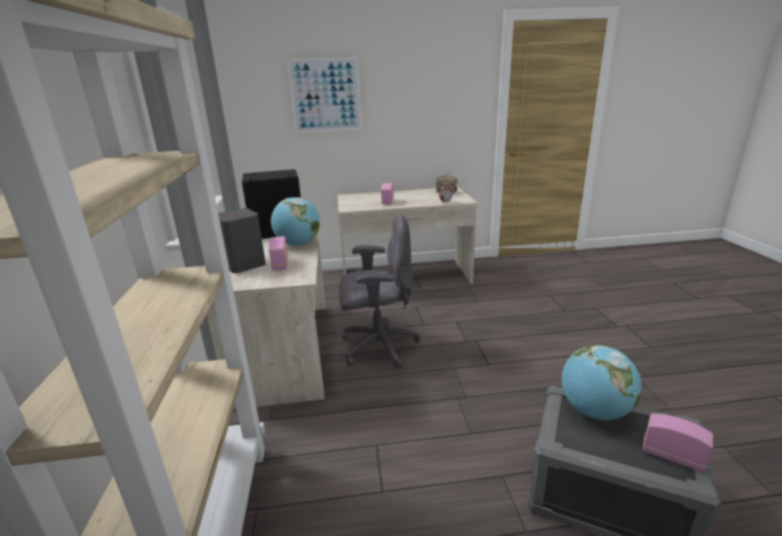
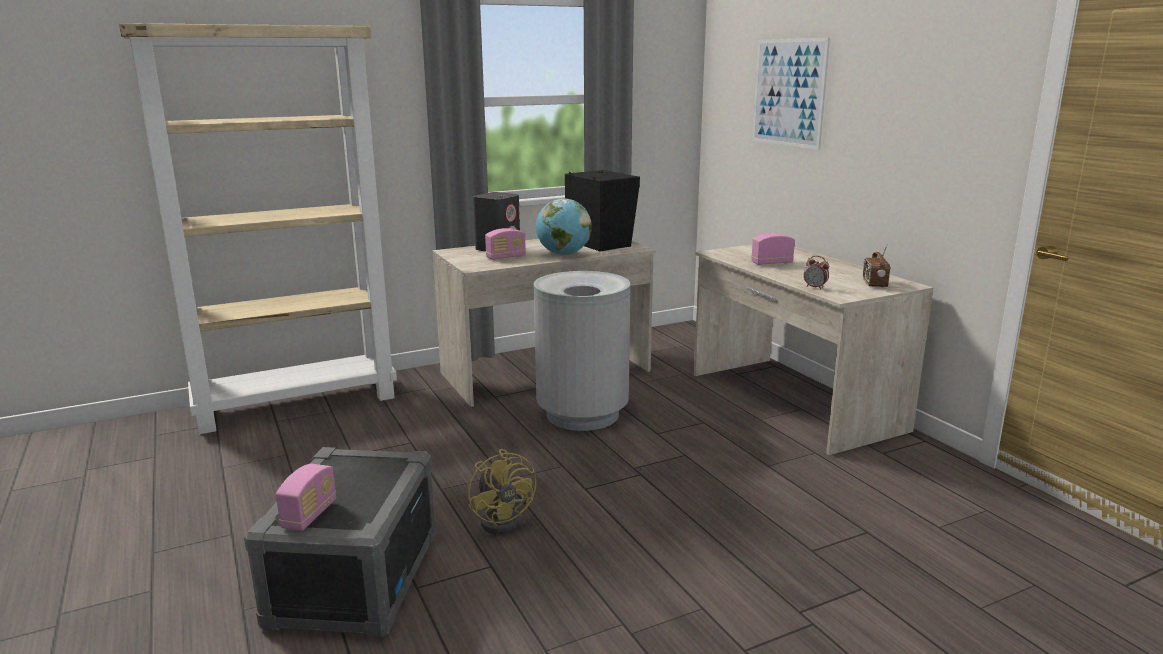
camera: 70 degrees right, 5 degrees down
grey office chair [339,214,420,368] -> grey trash can [534,271,630,431]
globe [561,345,641,420] -> none
none -> yellow fan [468,449,537,534]

